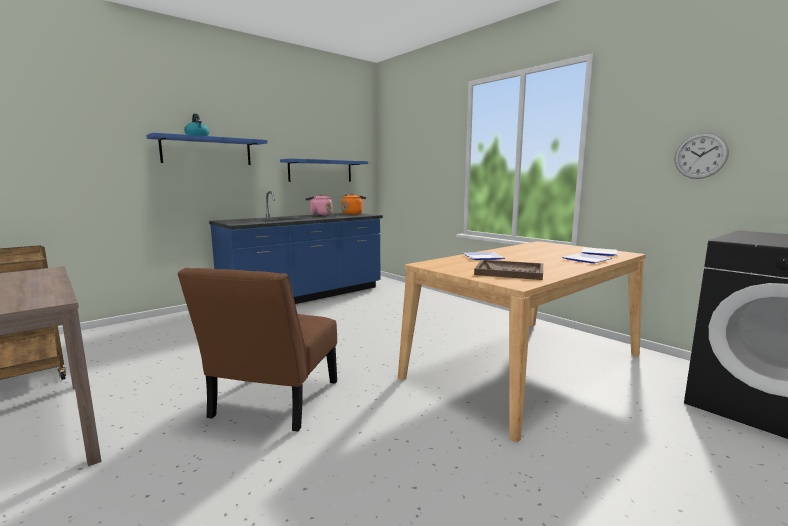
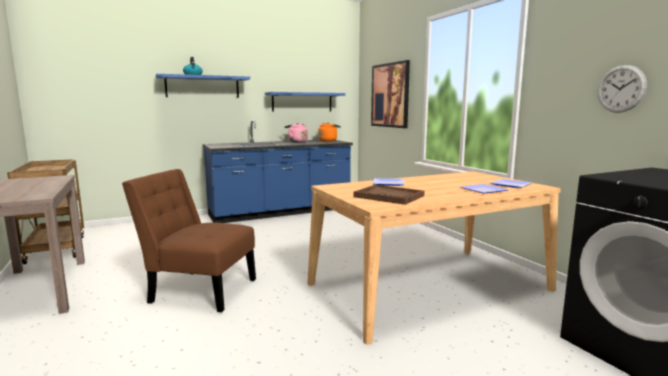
camera: 15 degrees right, 0 degrees up
brown chair [177,268,337,431] -> brown chair turned 75 degrees clockwise [122,169,256,312]
none -> picture [371,60,410,128]

